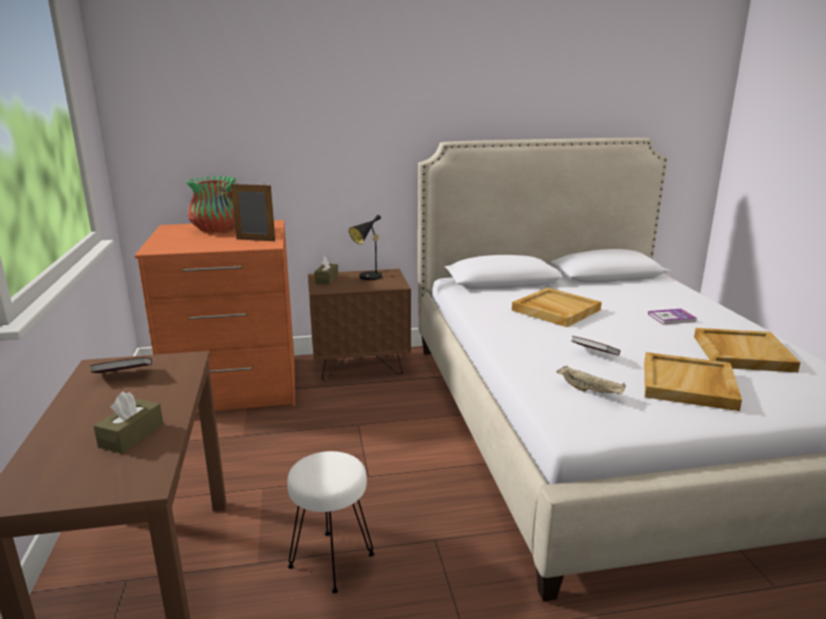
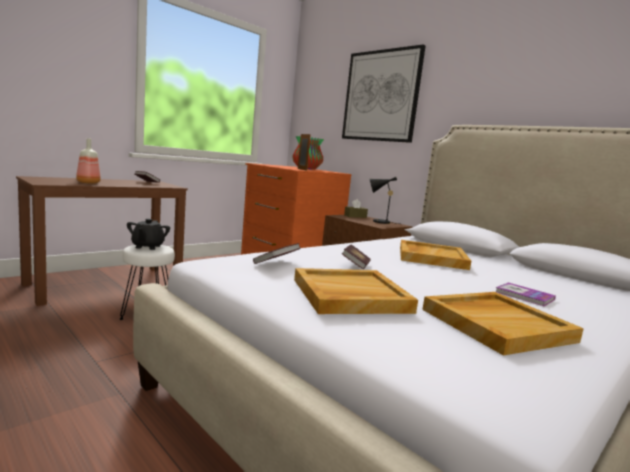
camera: 55 degrees right, 10 degrees down
brown tissue box [94,391,163,454] -> bottle [76,138,101,184]
beige tray [556,366,626,394] -> book [253,243,301,264]
none -> black teapot [127,219,170,250]
none -> picture [342,44,426,143]

